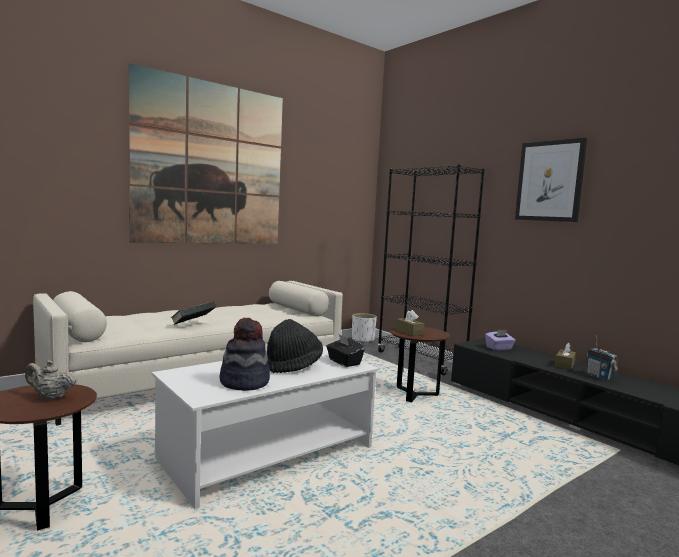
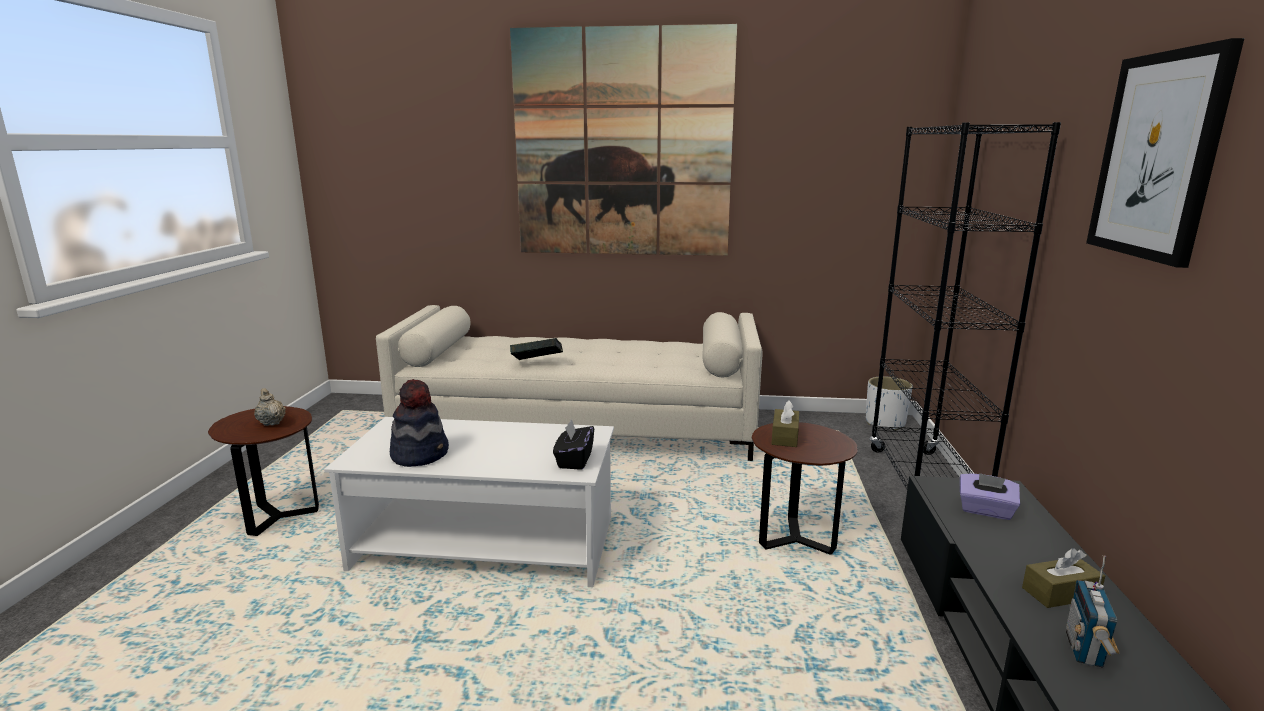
camera: 45 degrees right, 10 degrees up
black hat [267,319,323,373] -> none

